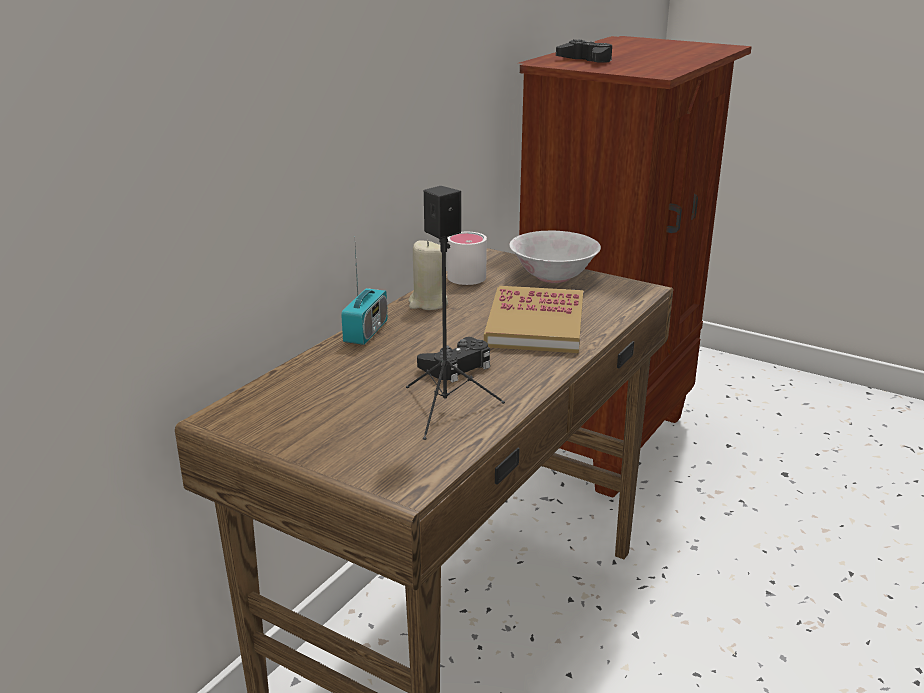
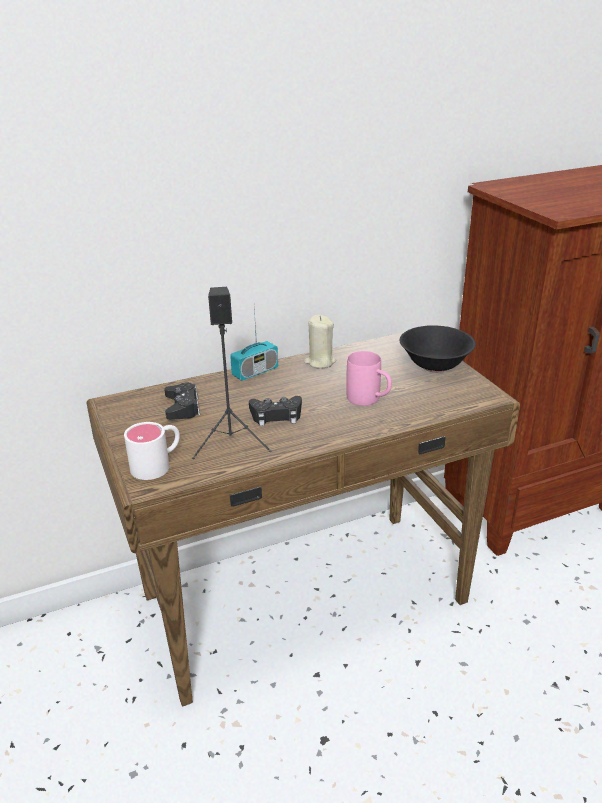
camera: 35 degrees right, 5 degrees up
white mug [447,232,487,285] -> white mug moved to [124,422,180,480]
book [484,286,583,353] -> pink mug [346,351,392,406]
white bowl [509,231,601,283] -> black bowl [400,325,476,372]
black game controller [556,39,612,63] -> black game controller moved to [164,382,200,420]

